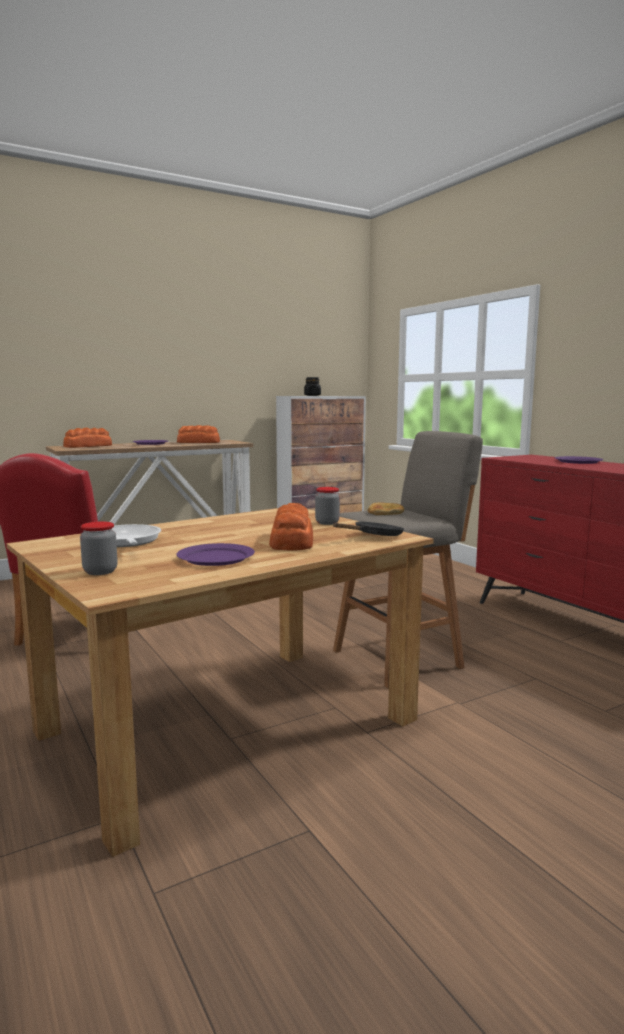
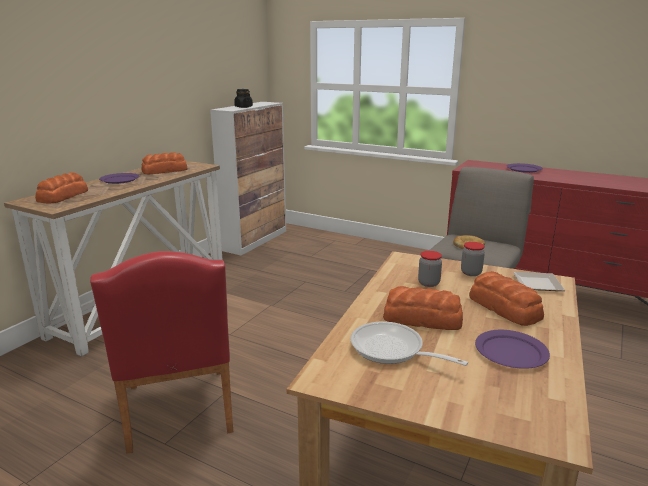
camera: 30 degrees left, 10 degrees up
jar [80,521,118,575] -> jar moved to [418,251,442,287]
black frying pan [333,521,404,536] -> plate [513,272,565,291]
none -> bread [383,286,463,330]

